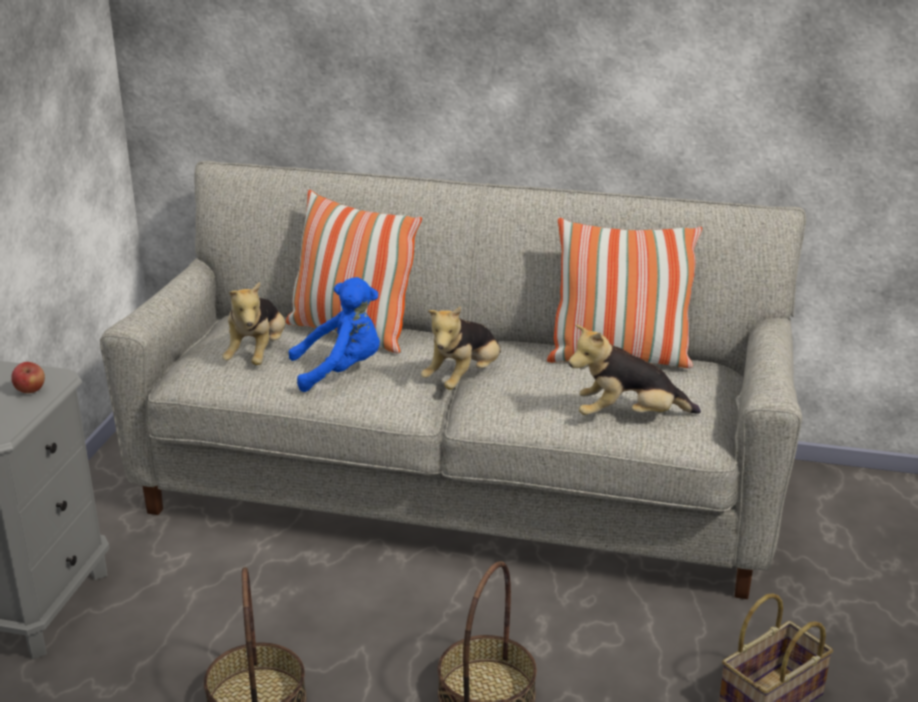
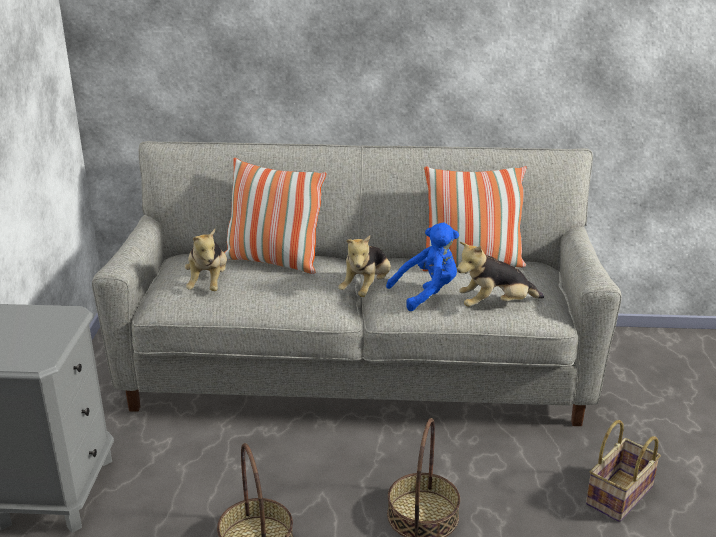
camera: 10 degrees left, 0 degrees up
apple [11,362,45,393] -> none
blue plush toy [288,277,380,392] -> blue plush toy moved to [386,223,459,311]

